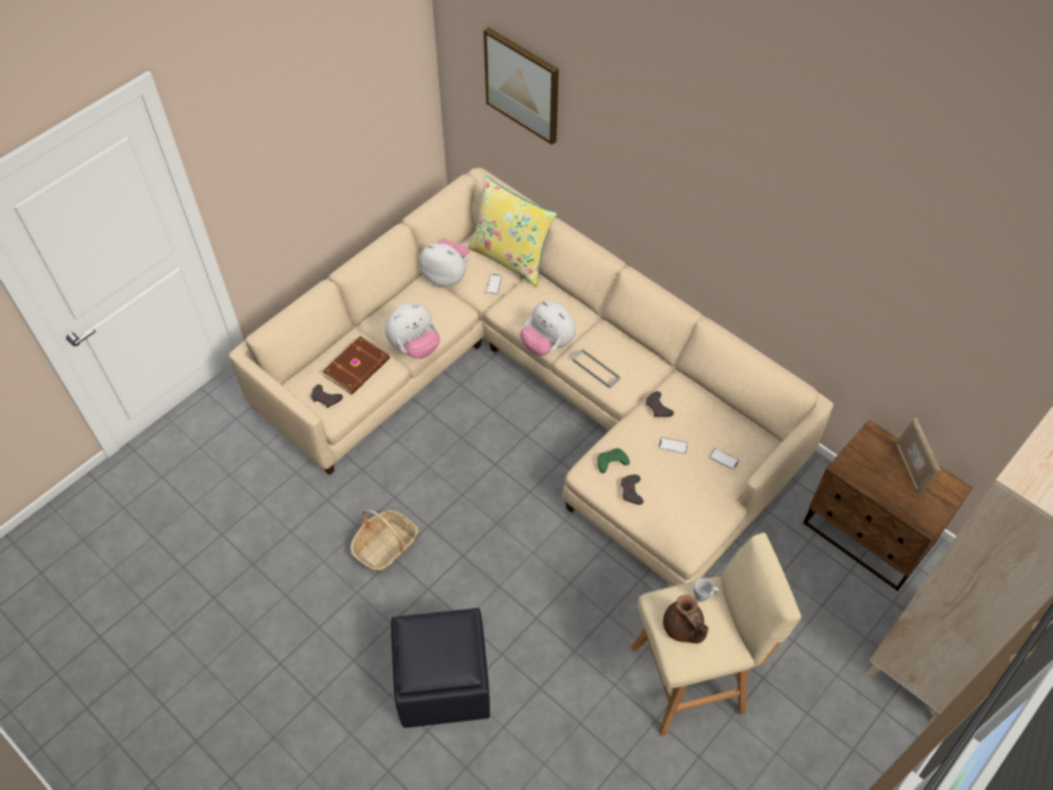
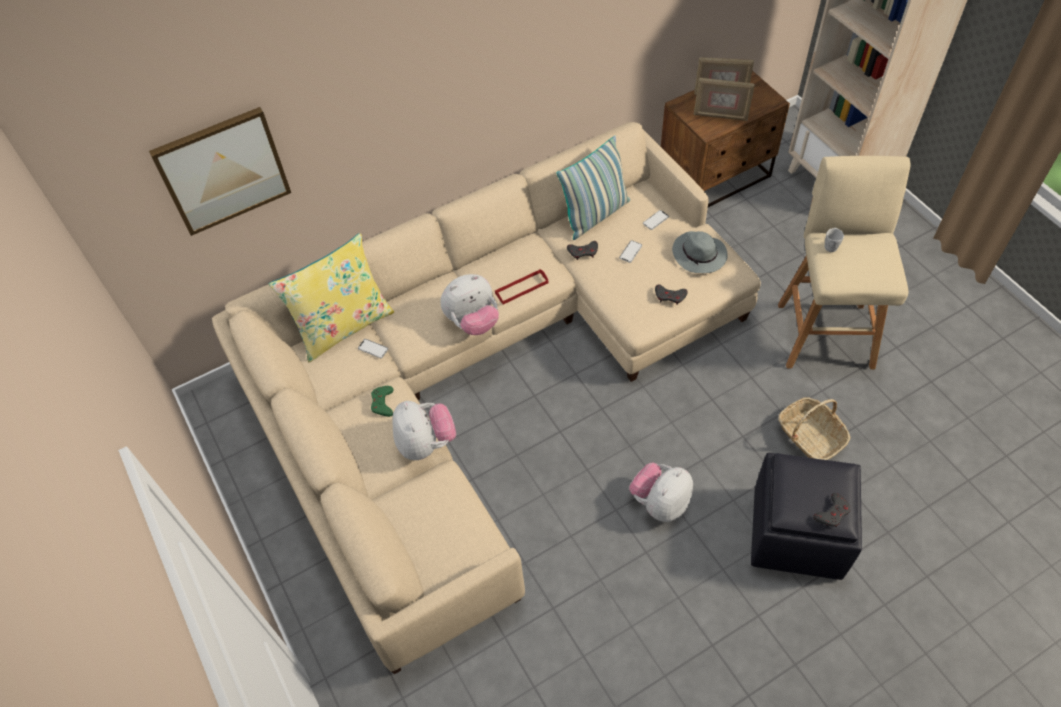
camera: 70 degrees left, 0 degrees up
grey game controller [311,385,343,408] -> grey game controller moved to [813,493,851,527]
brown book [322,336,390,395] -> none
basket [350,510,419,573] -> basket moved to [779,397,850,460]
plush toy [419,239,469,287] -> plush toy moved to [629,463,693,522]
grey tray [572,349,621,388] -> red tray [495,269,548,304]
green game controller [598,448,630,473] -> green game controller moved to [371,386,393,417]
brown teapot [663,595,709,644] -> none
none -> pillow [557,135,630,240]
none -> grey hat [672,231,728,273]
none -> picture frame [694,78,755,121]

